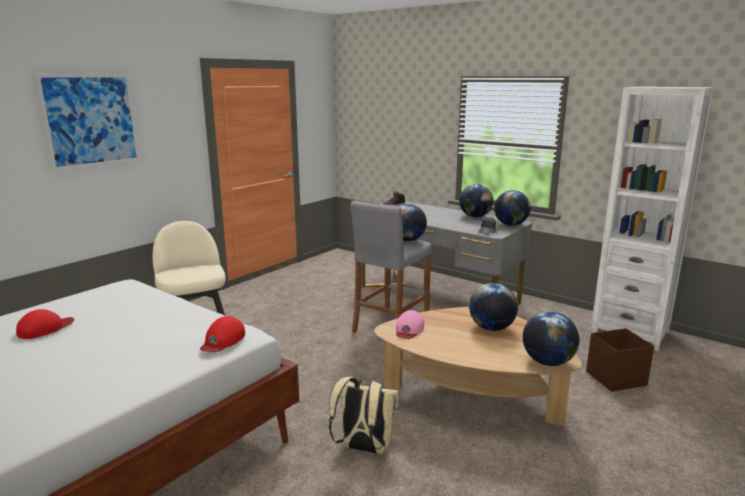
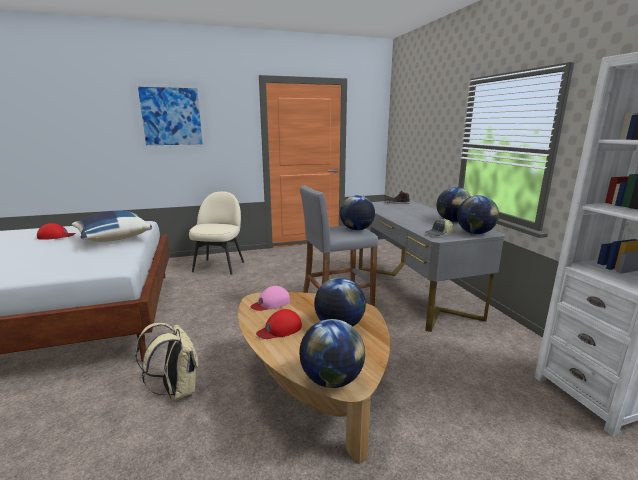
camera: 35 degrees right, 0 degrees up
red cap [200,316,245,352] -> red cap moved to [256,309,302,339]
brown storage box [586,328,654,392] -> none
none -> blue pillow [72,211,152,242]

